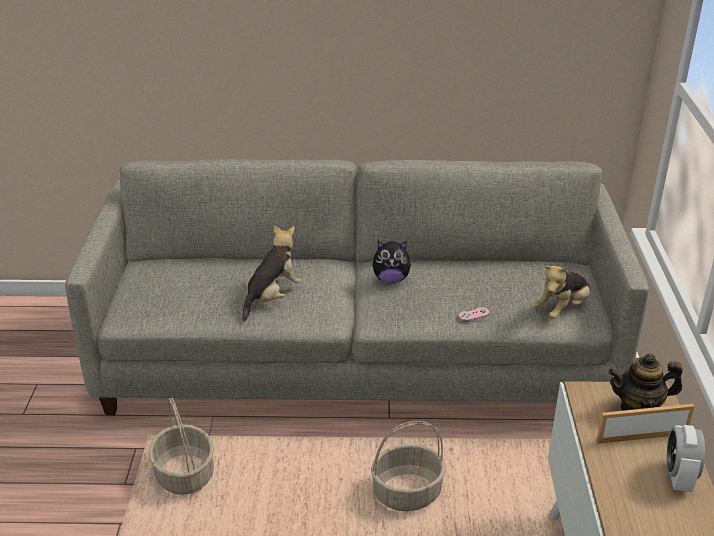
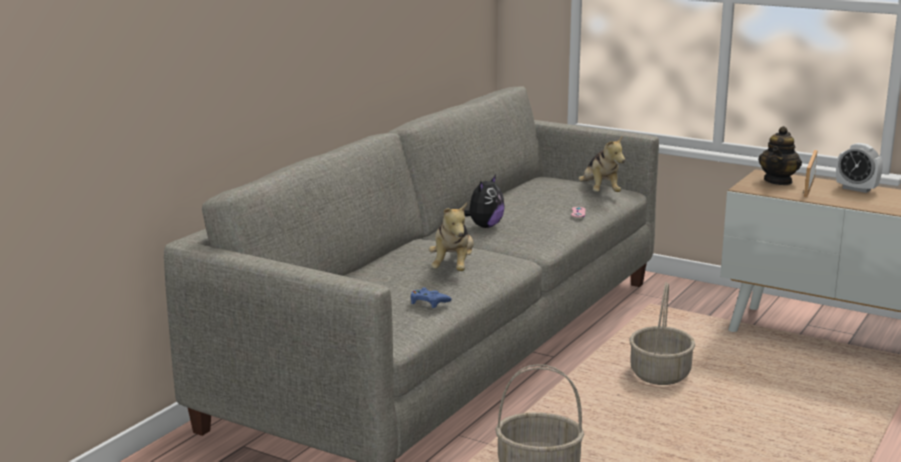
camera: 60 degrees left, 15 degrees down
plush toy [242,225,302,321] -> plush toy turned 150 degrees counterclockwise [429,202,474,271]
none -> blue game controller [411,287,452,308]

